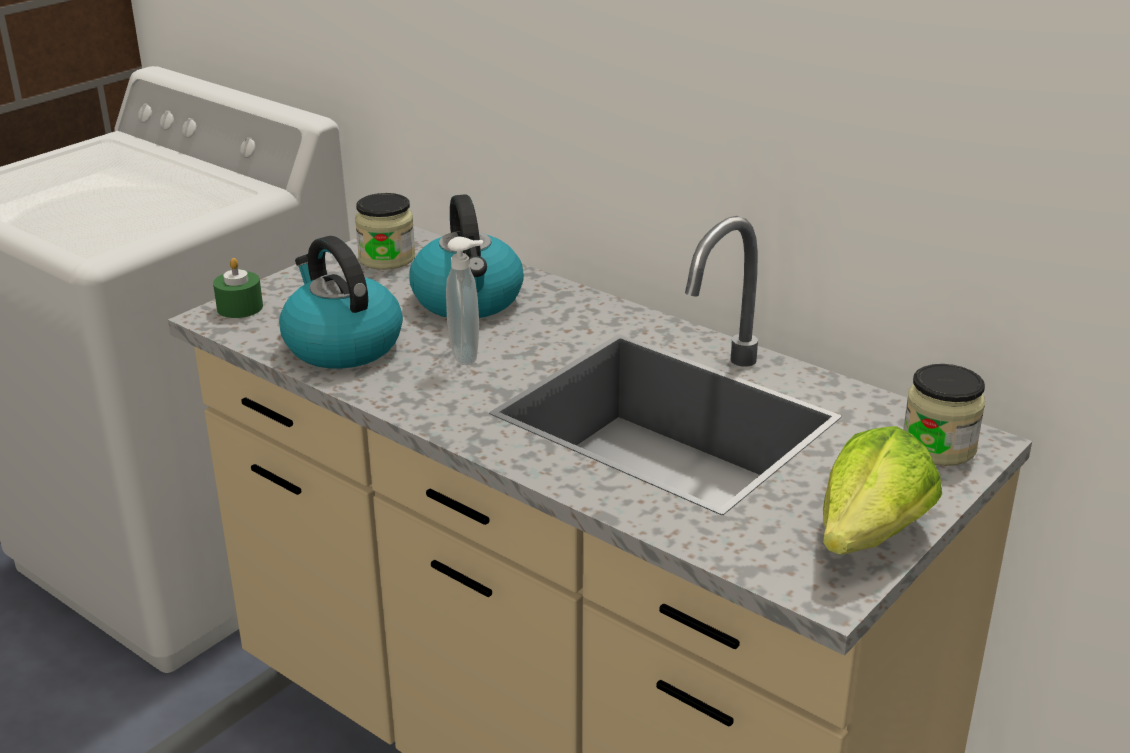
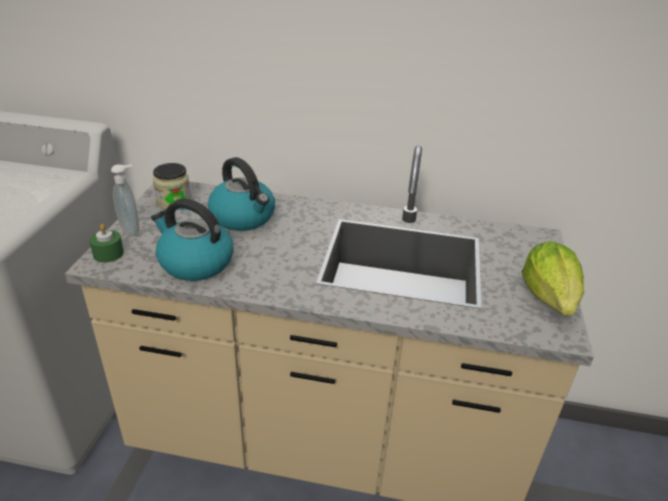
camera: 30 degrees left, 5 degrees up
soap dispenser [446,237,483,365] -> soap dispenser moved to [111,164,140,236]
jar [903,364,985,466] -> none

